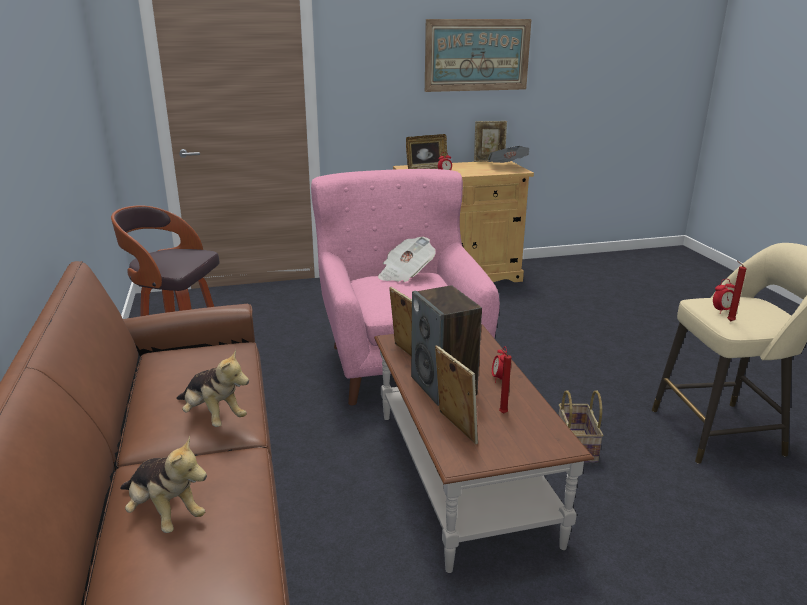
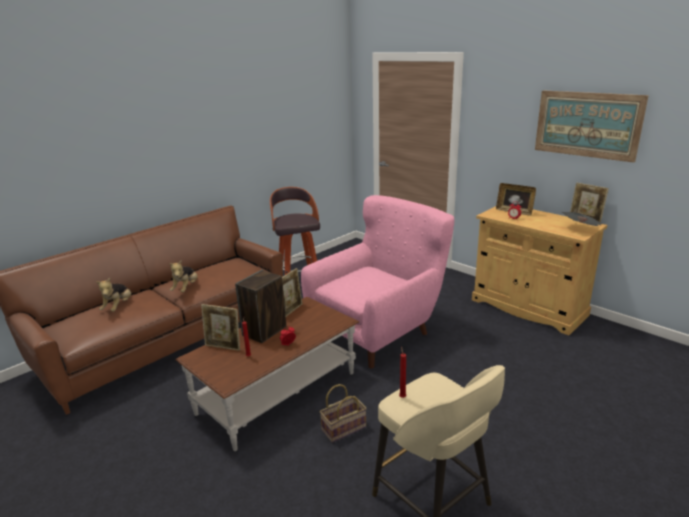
camera: 60 degrees right, 0 degrees up
newspaper [378,237,436,282] -> none
picture frame [435,345,478,444] -> picture frame turned 75 degrees clockwise [201,304,240,351]
alarm clock [713,279,735,314] -> none

